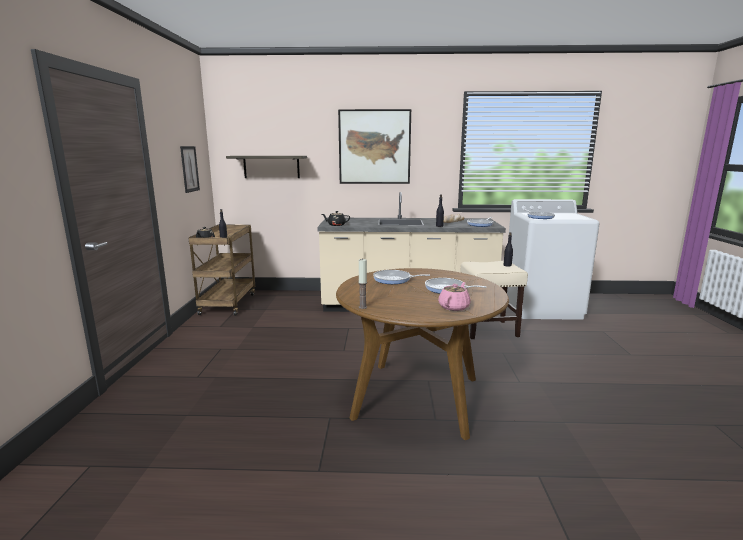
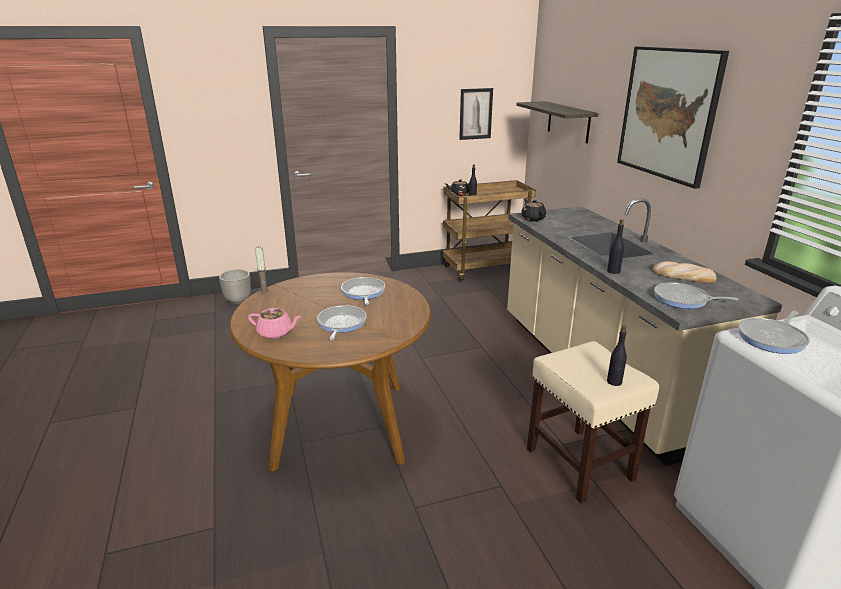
camera: 70 degrees right, 10 degrees up
none -> planter [219,270,251,304]

